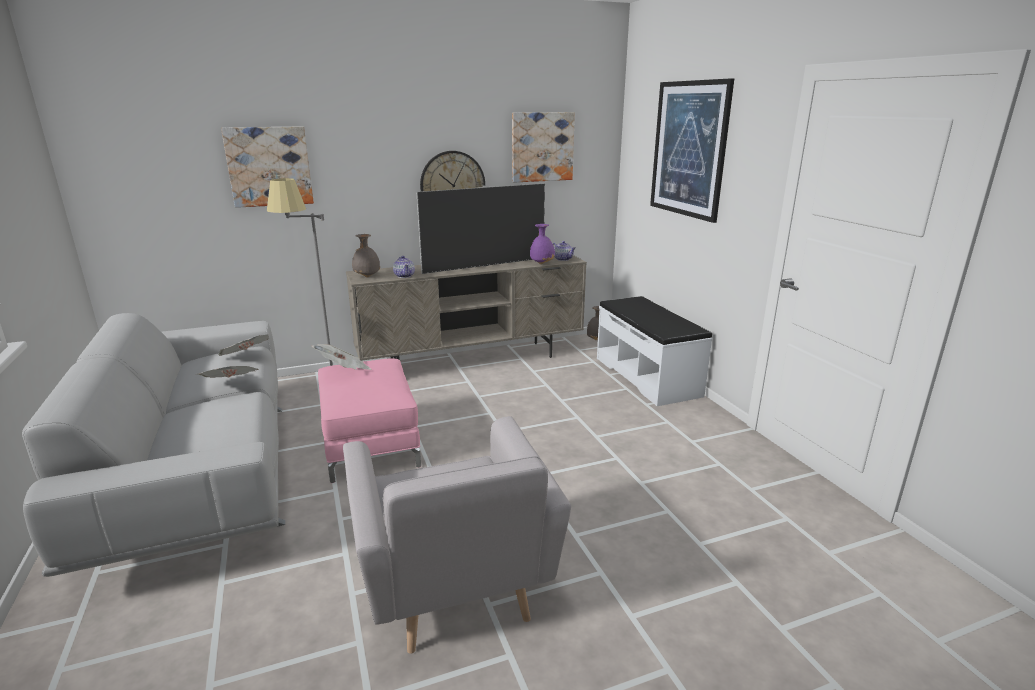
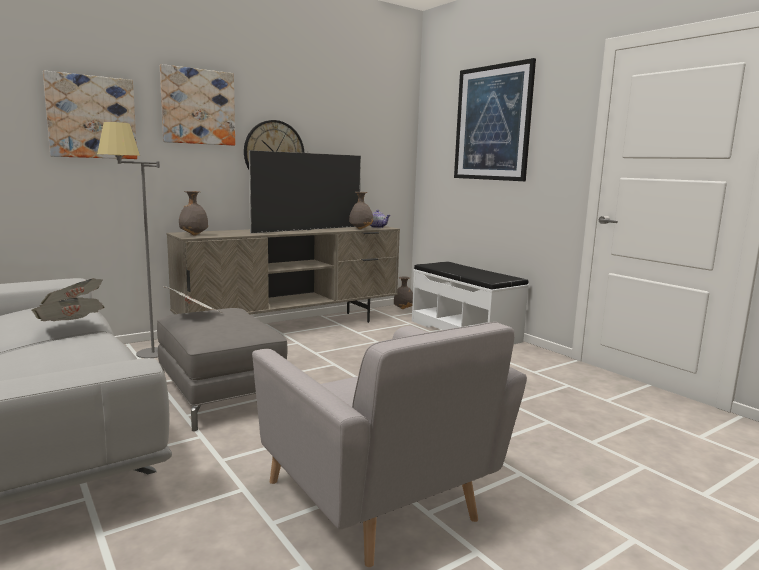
camera: 15 degrees left, 10 degrees down
pink ottoman [318,359,421,483] -> grey ottoman [157,308,288,431]
teapot [393,256,415,278] -> none
picture [512,112,575,183] -> picture moved to [160,64,235,146]
purple vase [530,224,555,264] -> grey vase [349,192,373,230]

